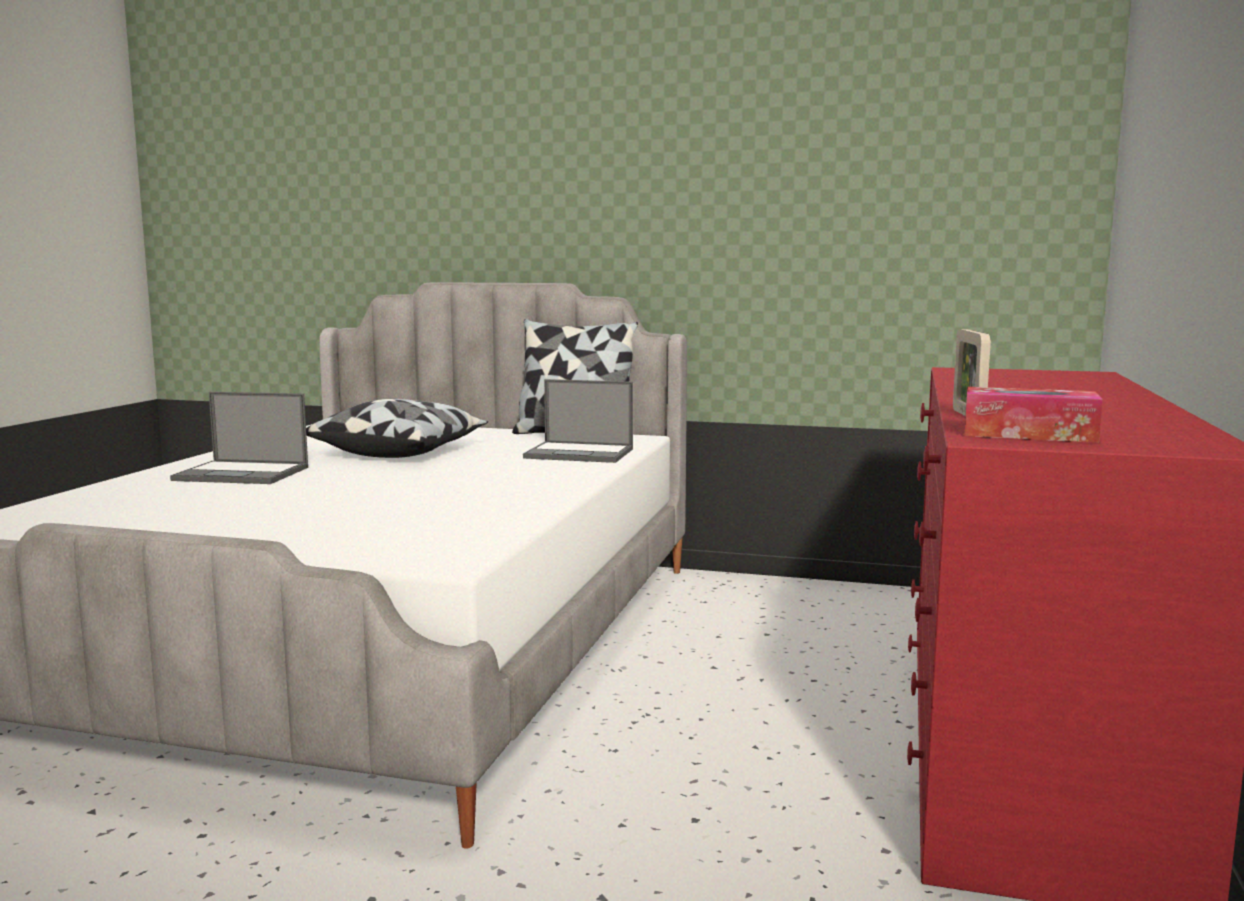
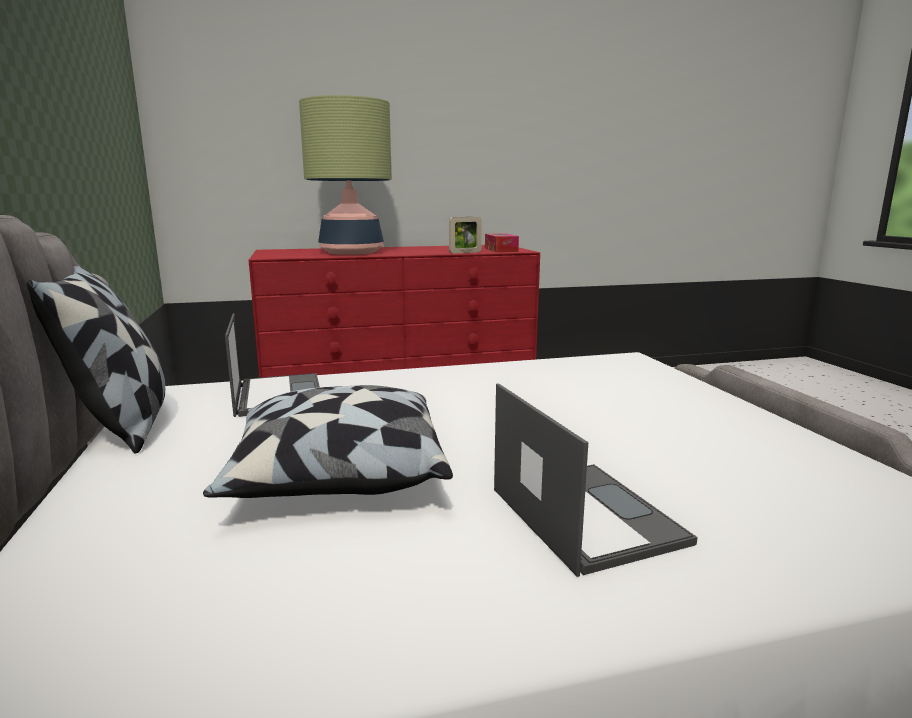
camera: 120 degrees left, 5 degrees up
none -> table lamp [299,95,392,255]

